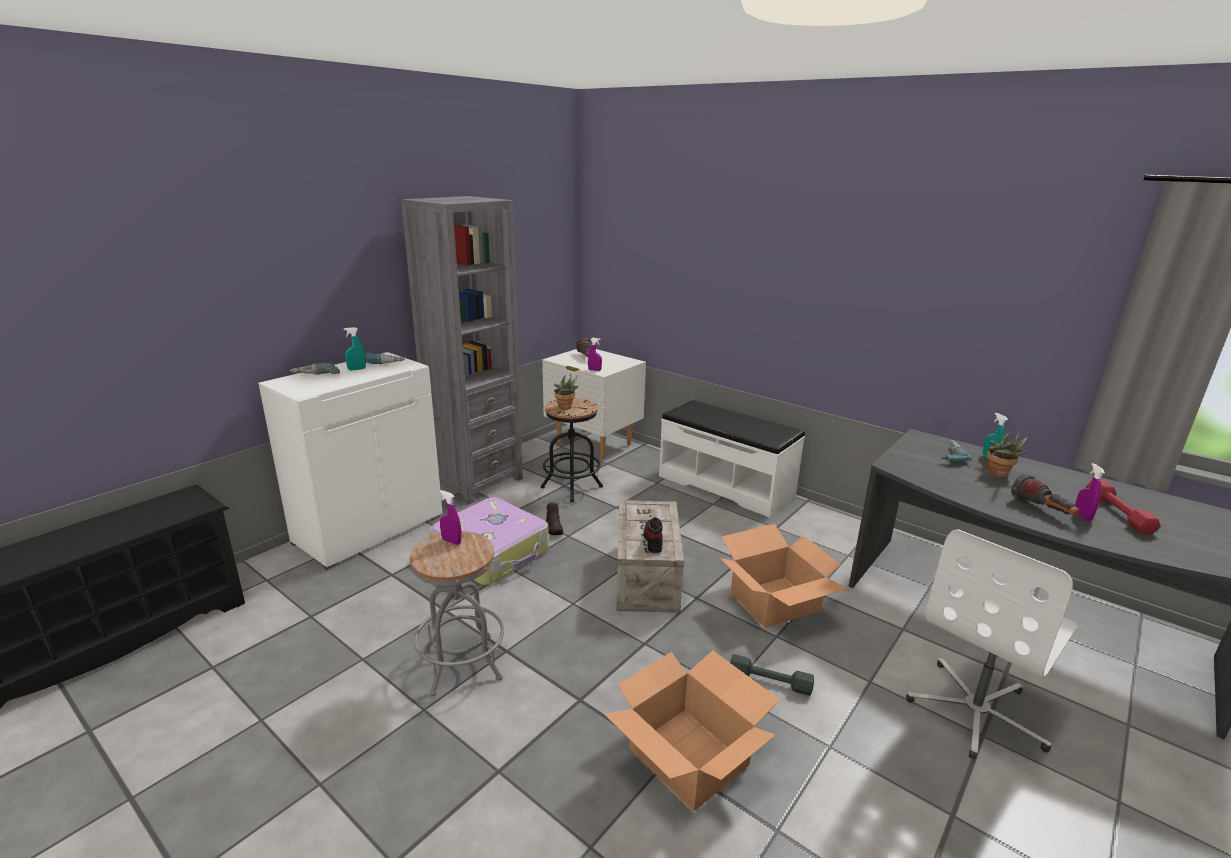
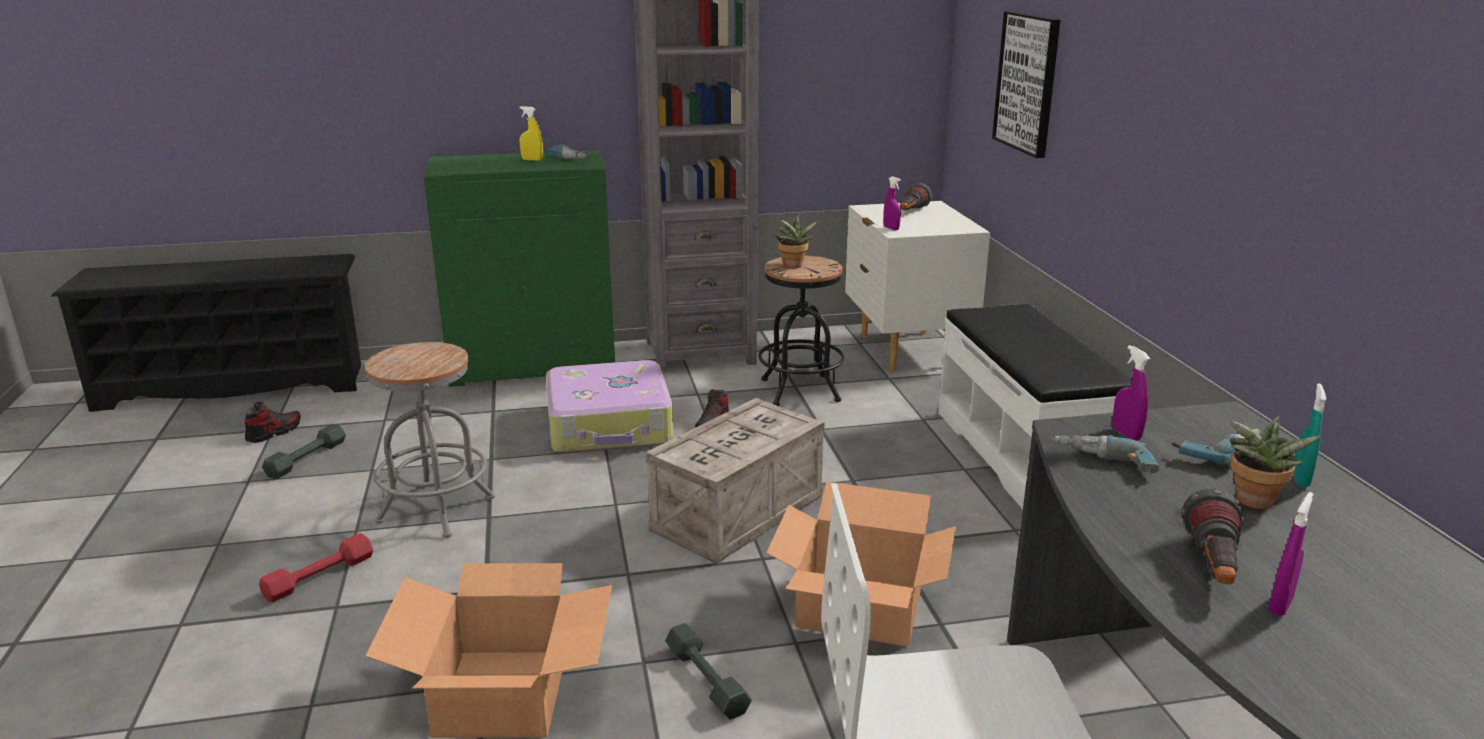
camera: 40 degrees right, 0 degrees up
white cabinet [258,352,442,570] -> green cabinet [424,150,615,387]
power drill [289,363,340,375] -> power drill moved to [1051,435,1159,475]
turquoise spray bottle [344,327,366,370] -> yellow spray bottle [519,106,543,161]
purple spray bottle [439,490,462,545] -> purple spray bottle moved to [1113,345,1150,441]
shoe [644,517,663,553] -> shoe moved to [245,401,301,443]
red dumbbell [1086,479,1161,534] -> red dumbbell moved to [259,533,373,602]
none -> grey dumbbell [262,424,346,479]
none -> picture [992,11,1061,158]

